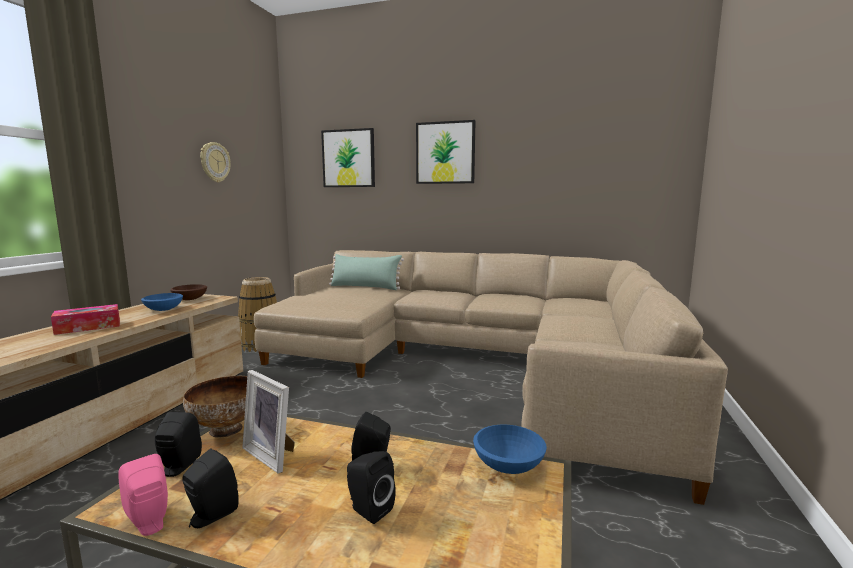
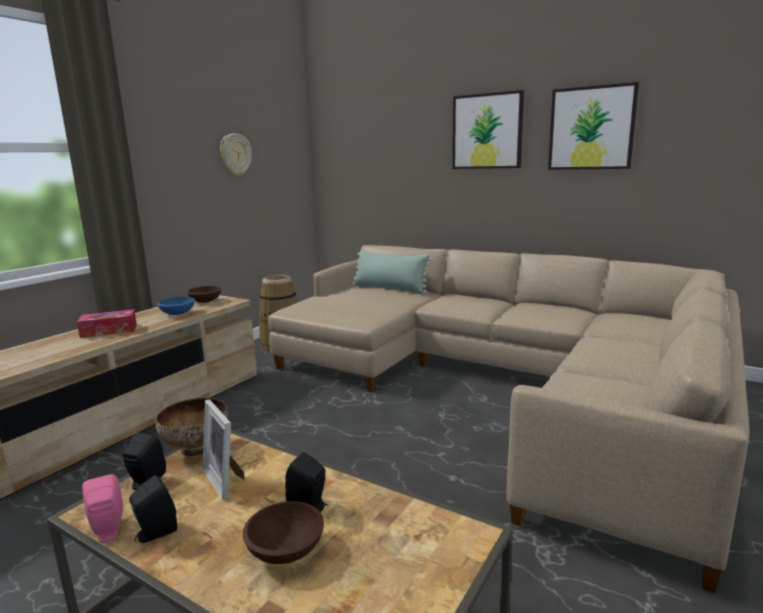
camera: 15 degrees right, 5 degrees up
picture [321,128,375,187] -> picture moved to [548,82,639,170]
black speaker [347,451,396,524] -> brown bowl [242,501,324,564]
blue bowl [473,425,547,474] -> none

